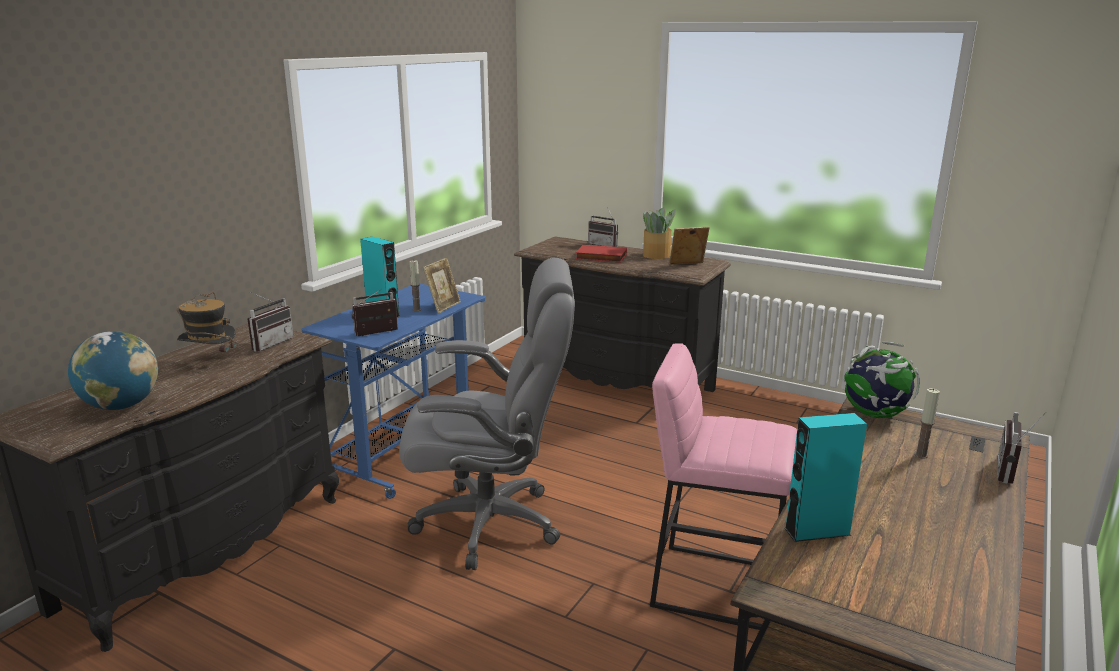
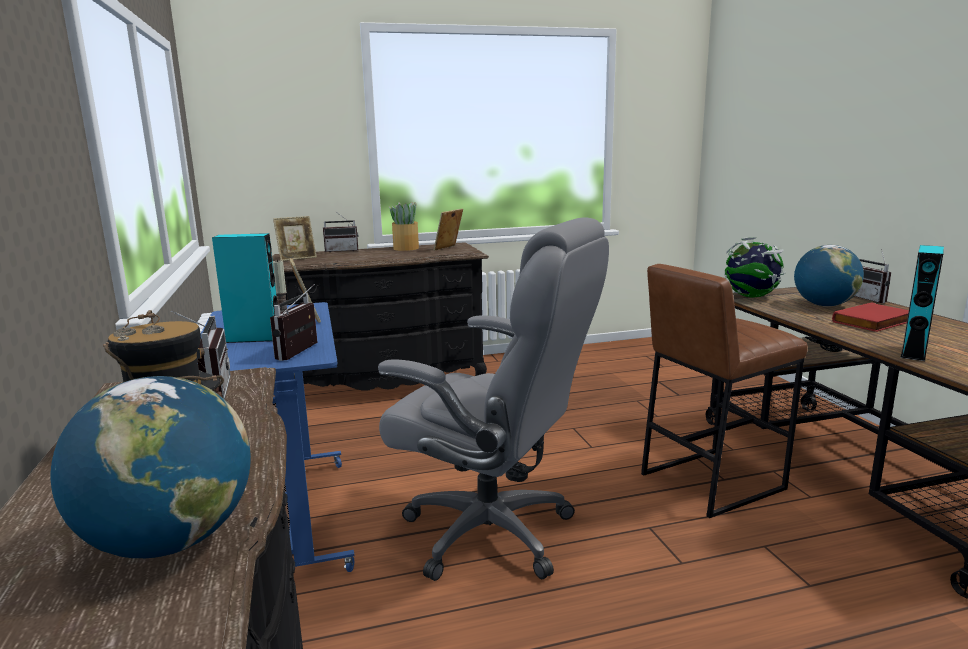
camera: 45 degrees left, 5 degrees down
grey office chair [399,258,575,570] -> grey office chair turned 75 degrees clockwise [378,218,609,581]
red book [575,245,627,262] -> red book moved to [832,303,909,332]
pink stool [650,344,797,630] -> brown stool [641,264,808,518]
candle [915,388,940,459] -> globe [794,245,864,306]
none -> picture frame [273,216,317,261]

